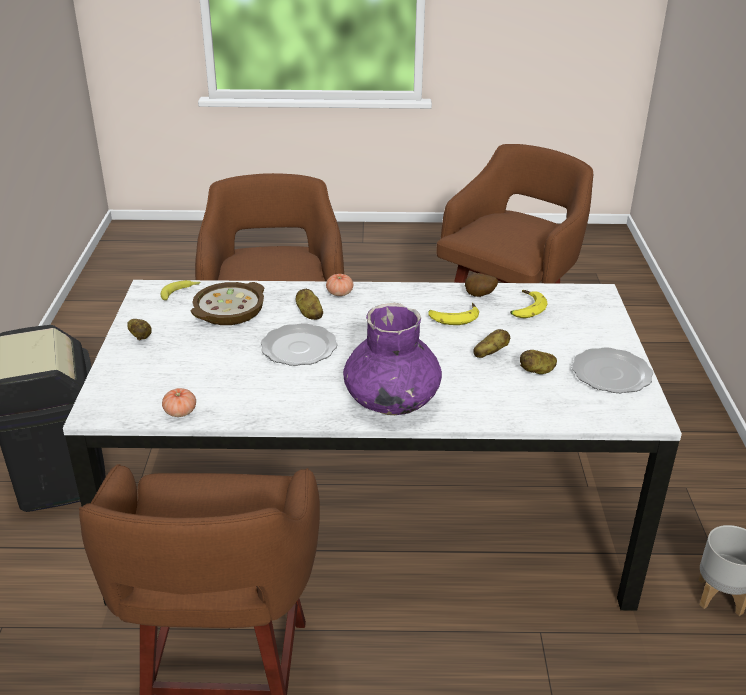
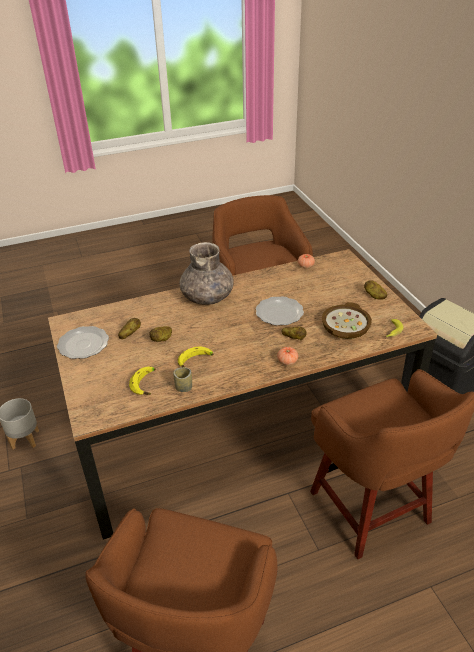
camera: 160 degrees right, 5 degrees up
white dining table [63,280,682,611] -> brown dining table [48,249,437,540]
purple vase [343,303,442,415] -> grey vase [180,242,234,305]
potato [465,273,498,297] -> cup [173,367,192,392]

